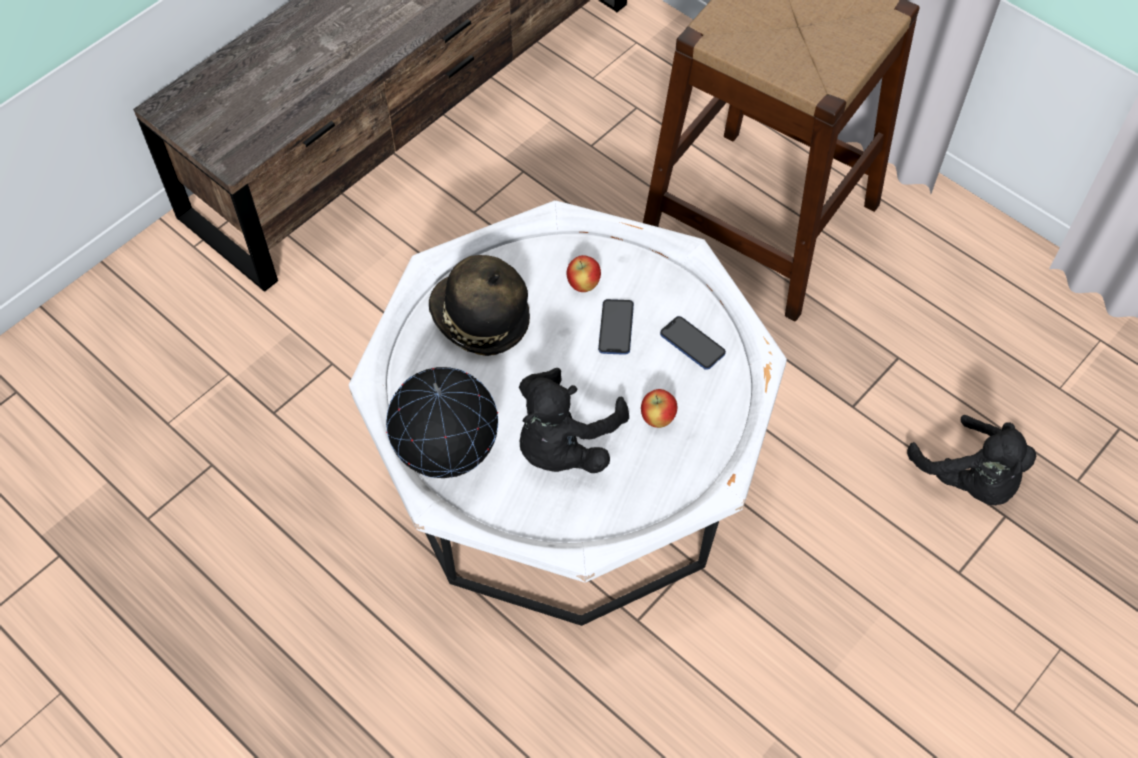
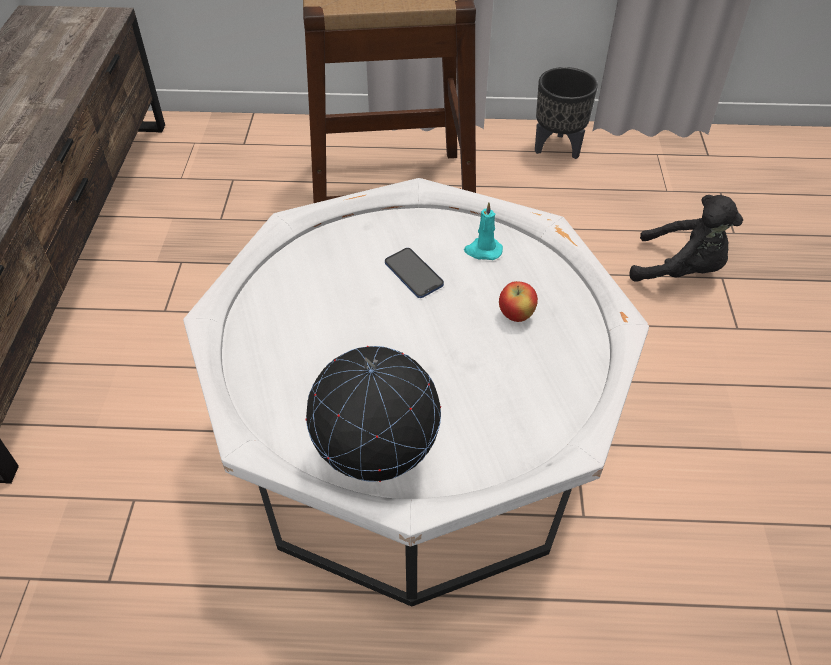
camera: 40 degrees left, 10 degrees down
hat [429,255,530,356] -> none
black plush toy [519,368,629,473] -> none
apple [567,255,601,292] -> none
phone [660,316,726,370] -> turquoise candle [464,202,503,260]
none -> black planter [535,67,598,159]

